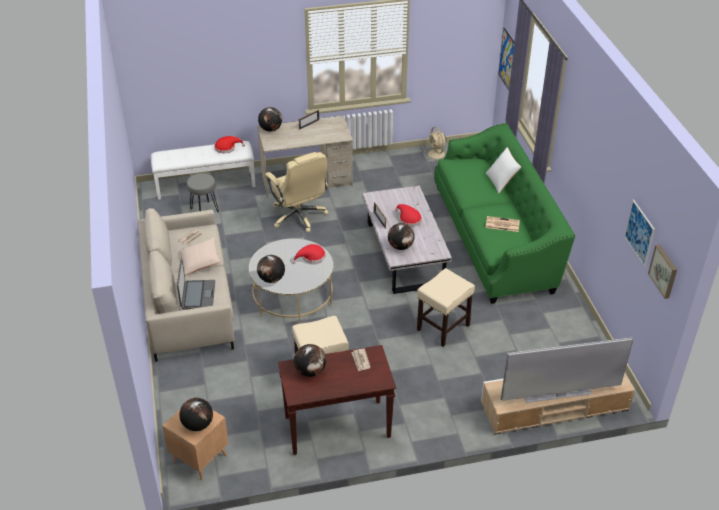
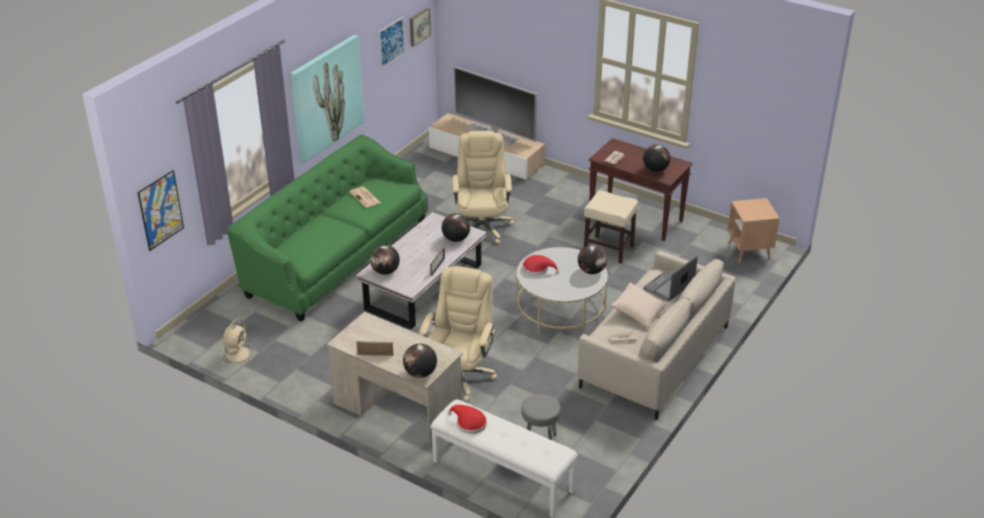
camera: 135 degrees left, 5 degrees down
globe [179,398,213,431] -> globe moved to [370,245,400,275]
red hat [395,204,422,227] -> none
beige stool [417,268,475,347] -> beige office chair [452,131,514,244]
white pillow [486,147,521,193] -> none
none -> picture [290,35,364,163]

